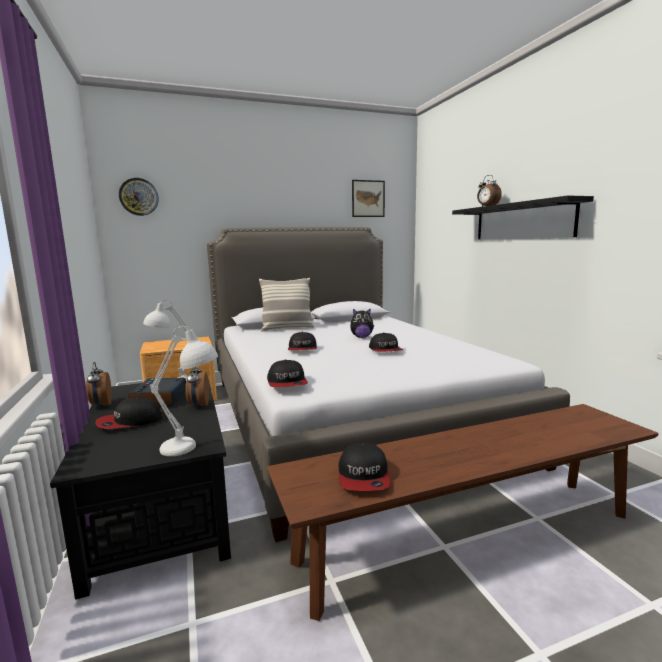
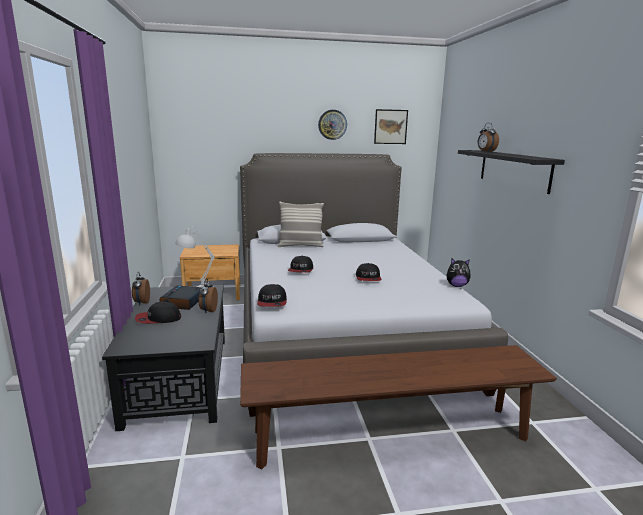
camera: 10 degrees right, 5 degrees up
wall clock [119,178,159,216] -> wall clock moved to [318,110,347,140]
white table lamp [150,326,218,456] -> none
cap [339,442,391,491] -> none
plush toy [350,308,374,338] -> plush toy moved to [447,259,471,287]

